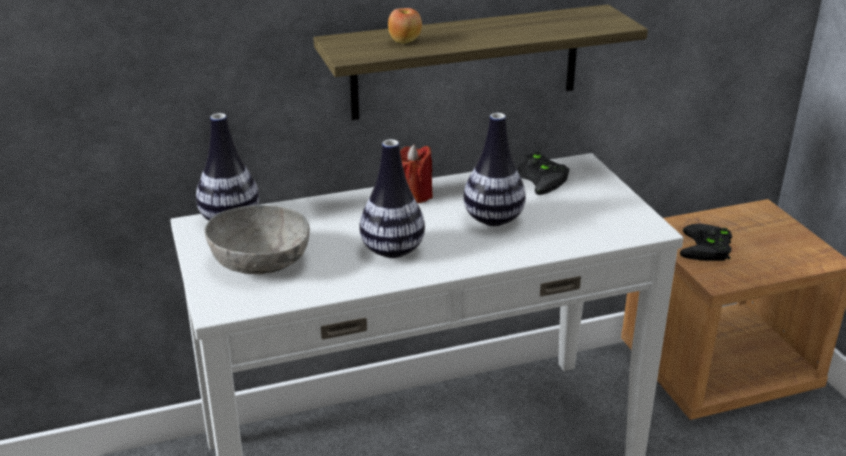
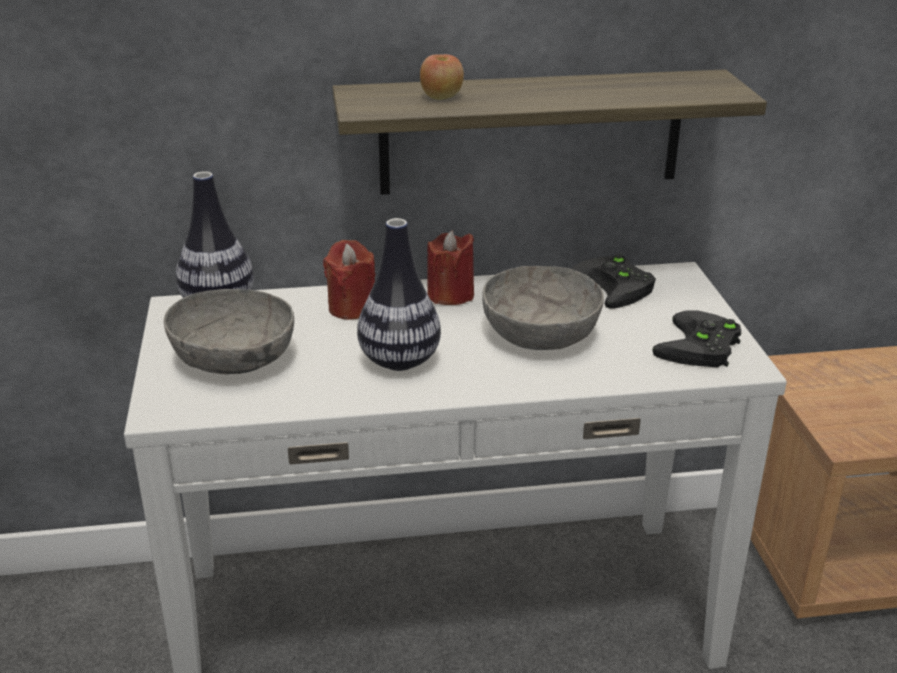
camera: 10 degrees right, 0 degrees up
vase [463,113,526,226] -> grey bowl [482,266,604,350]
black game controller [680,224,732,261] -> black game controller moved to [653,310,741,367]
none -> red candle [323,240,376,320]

